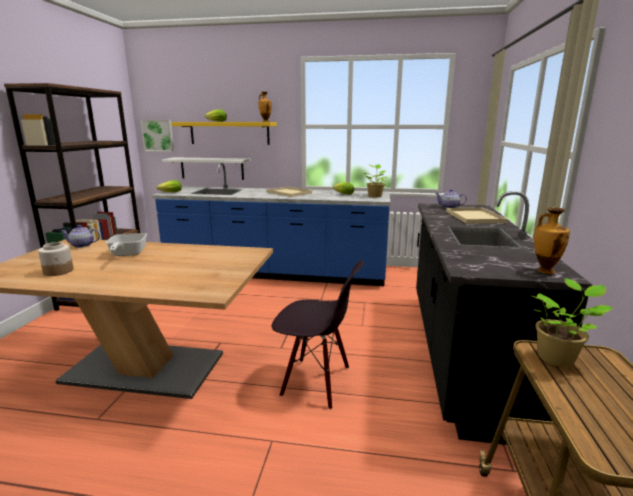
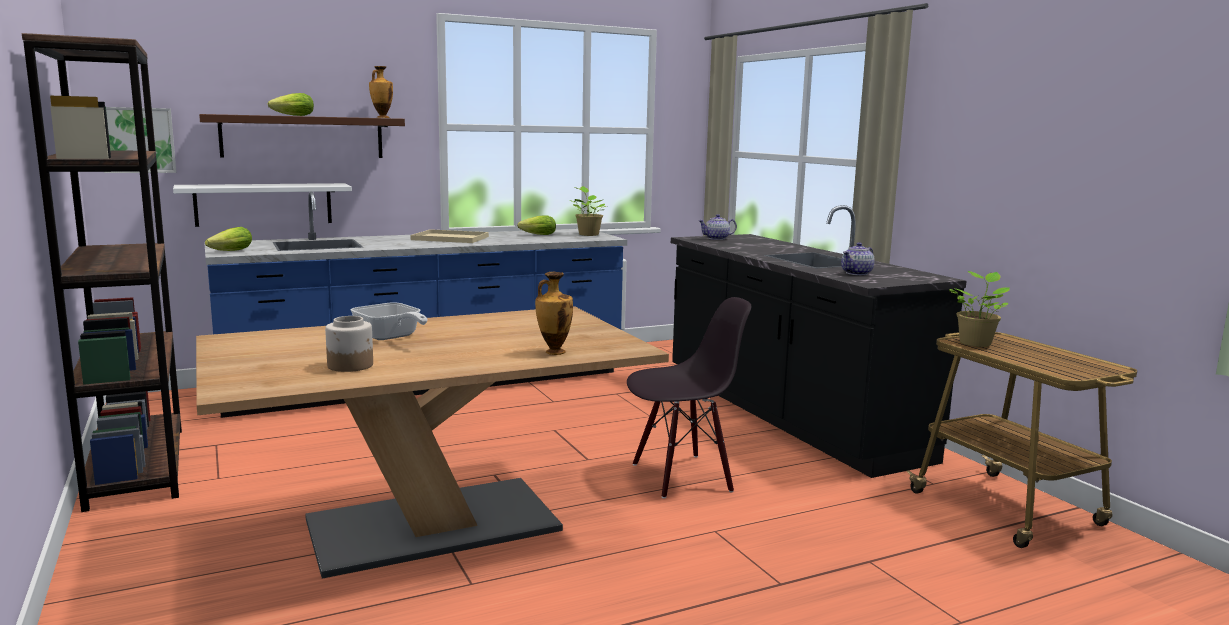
camera: 35 degrees left, 5 degrees down
teapot [61,225,100,248] -> teapot moved to [841,242,875,275]
yellow shelf [171,122,277,145] -> brown shelf [199,114,405,158]
beige tray [446,208,507,223] -> none
vase [534,207,570,274] -> vase moved to [535,272,573,355]

